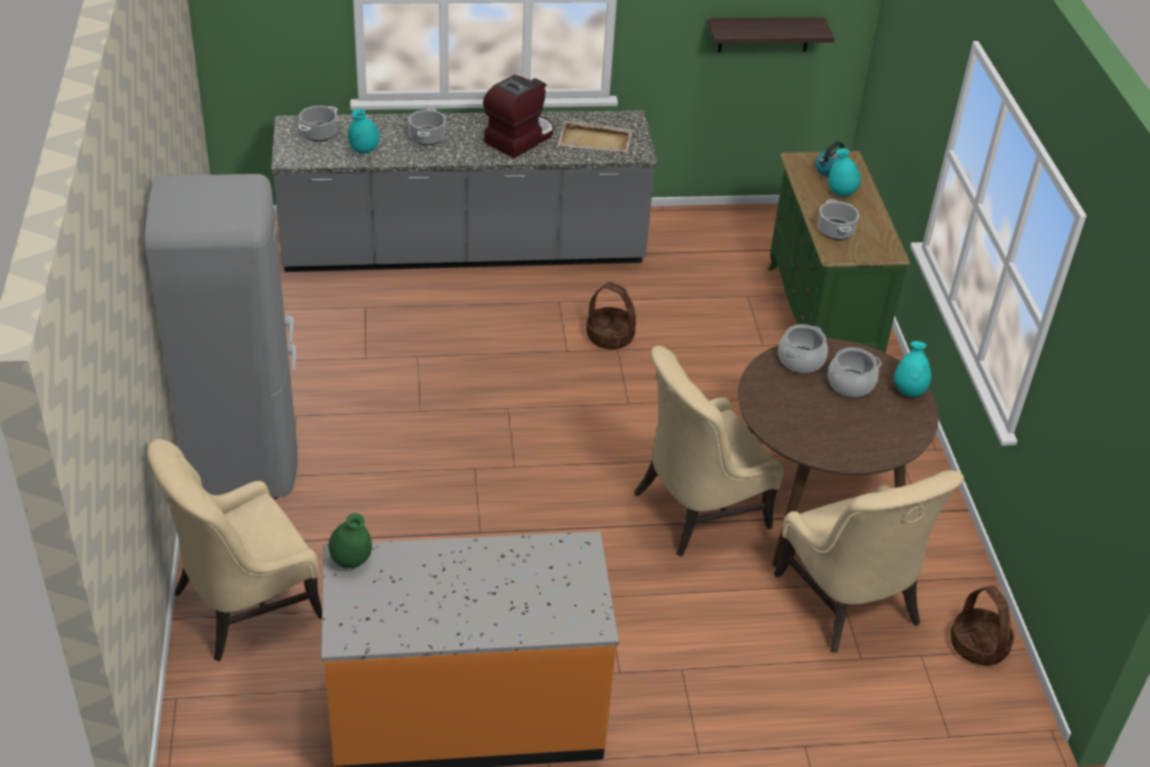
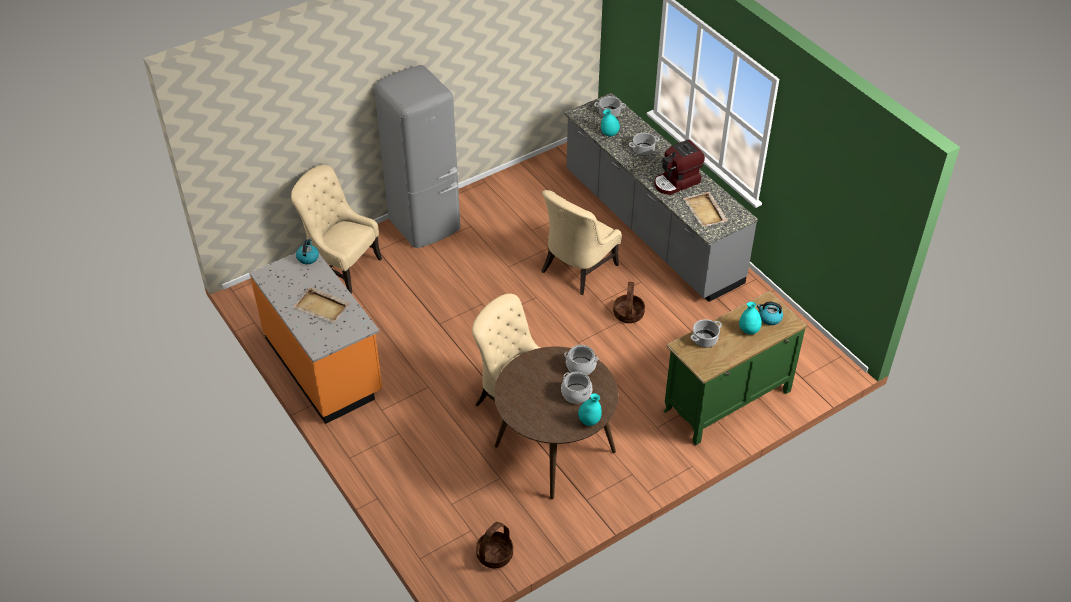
camera: 65 degrees right, 5 degrees up
green vase [329,513,372,568] -> kettle [296,239,319,264]
coffee machine [483,75,553,158] -> coffee machine turned 135 degrees clockwise [654,140,705,195]
shelf [708,17,835,52] -> none
beige chair [774,470,964,653] -> beige chair moved to [541,190,622,295]
none -> beige tray [292,287,351,323]

